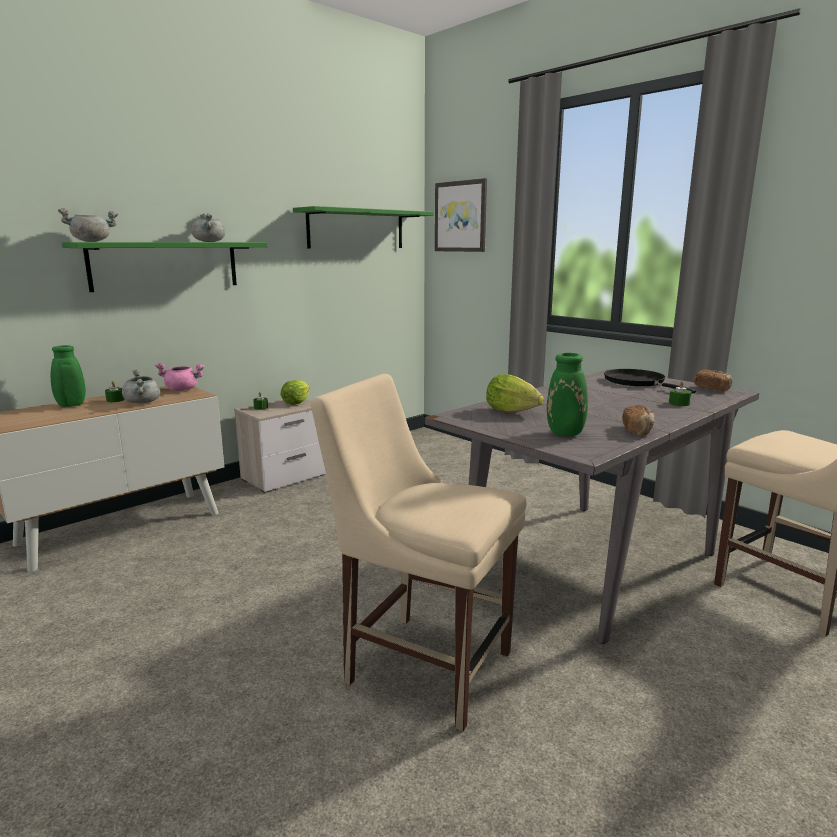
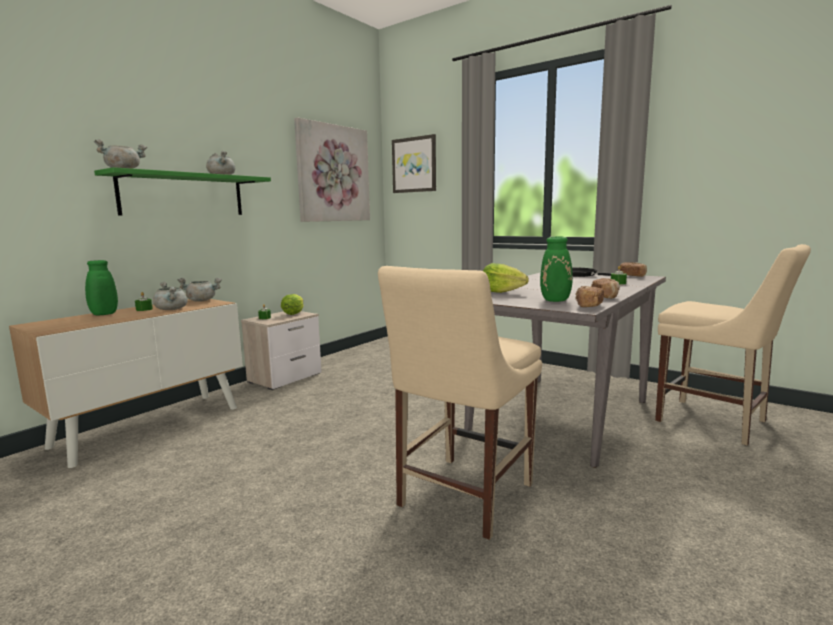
camera: 10 degrees left, 5 degrees down
pink cooking pot [155,363,205,391] -> grey cooking pot [178,278,222,302]
green shelf [293,206,433,249] -> picture [294,117,370,222]
beige chair [311,374,526,731] -> beige chair turned 75 degrees counterclockwise [378,266,542,540]
none -> bread [575,286,604,307]

